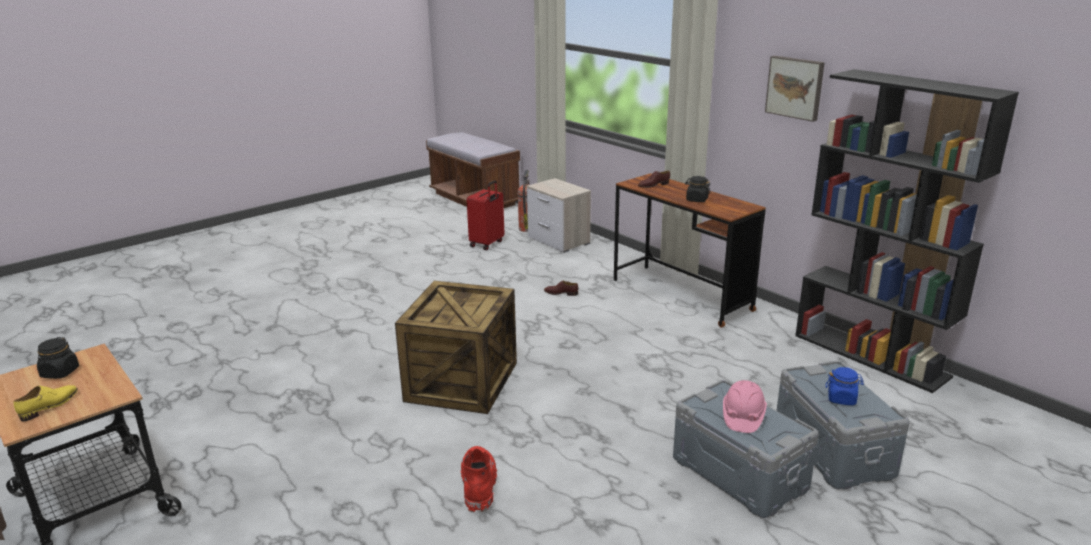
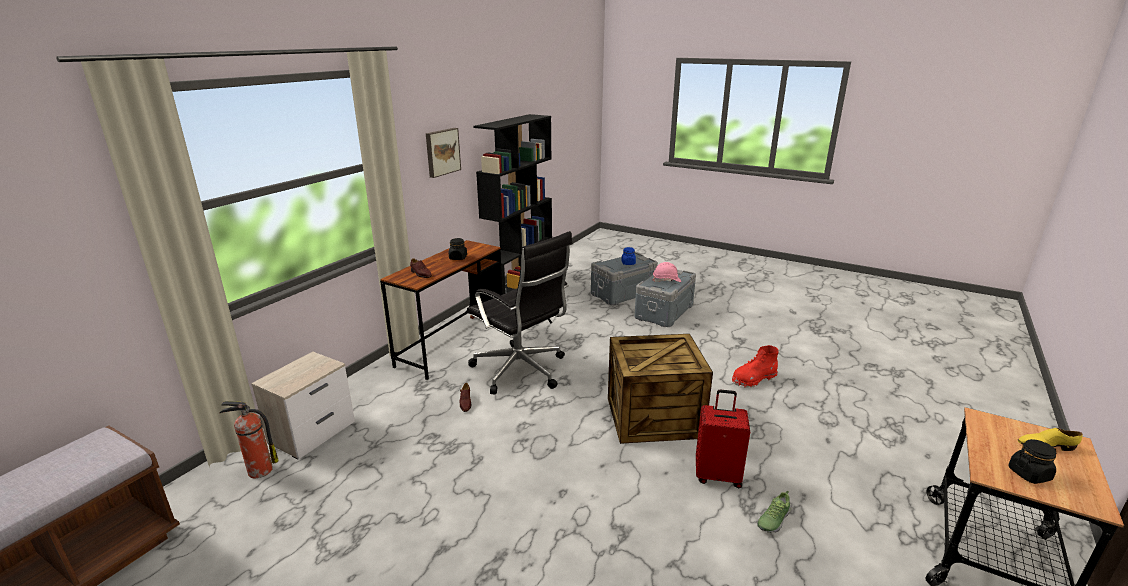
camera: 110 degrees left, 0 degrees up
red suitcase [467,180,505,250] -> red suitcase moved to [696,389,750,488]
none -> black office chair [467,231,572,394]
none -> shoe [757,491,791,533]

